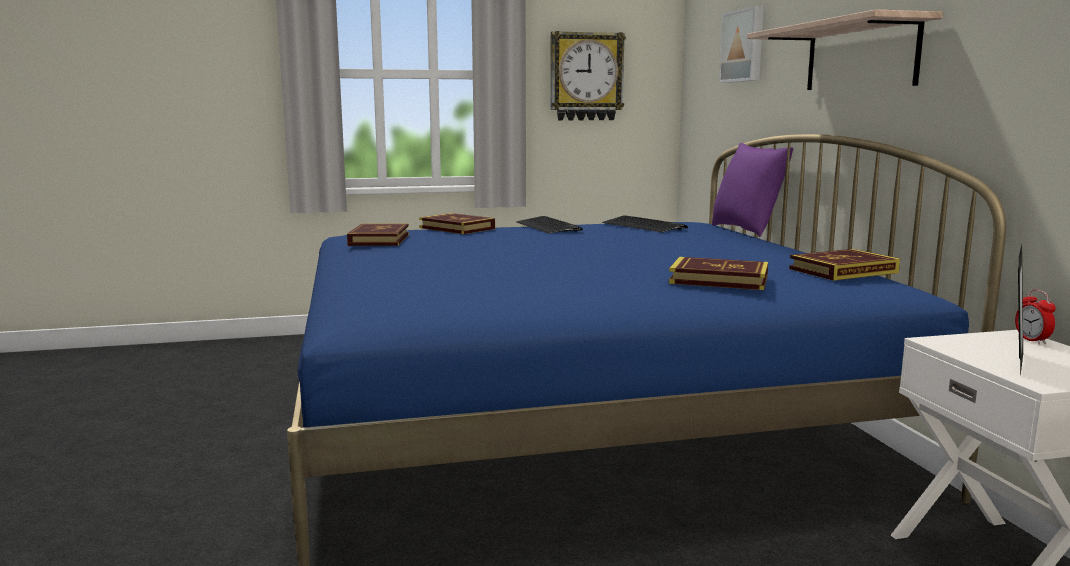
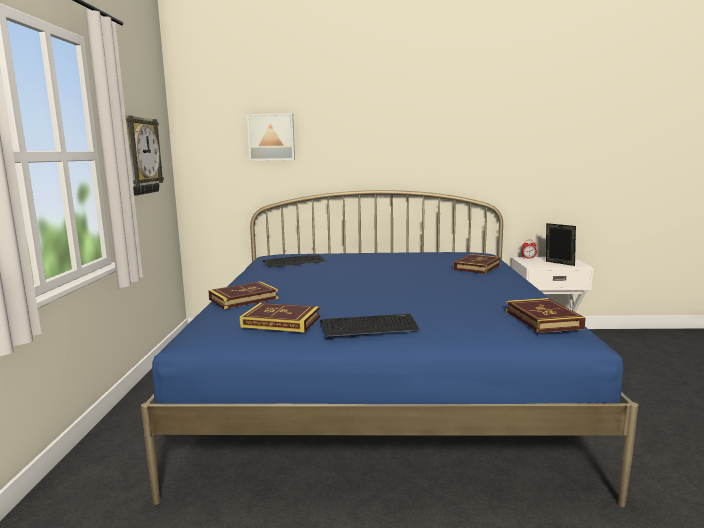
camera: 75 degrees left, 0 degrees up
keyboard [516,216,583,234] -> keyboard moved to [320,314,419,337]
purple pillow [712,143,793,237] -> none
shelf [747,9,943,90] -> none
book [789,249,900,281] -> book moved to [506,298,586,333]

